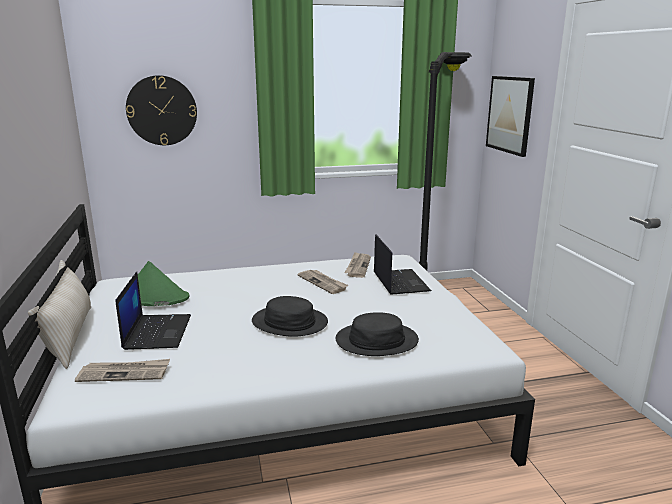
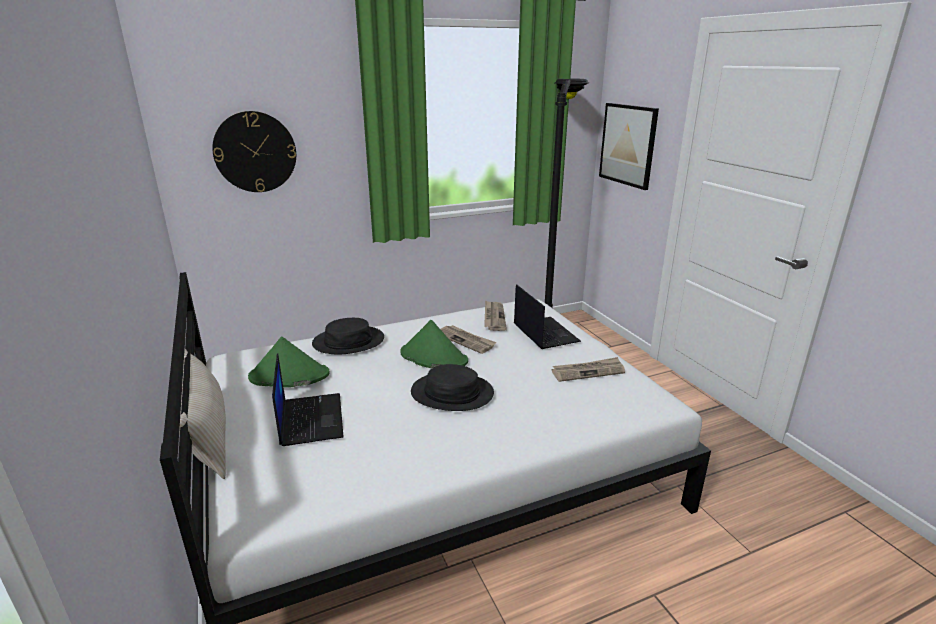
camera: 10 degrees left, 5 degrees up
newspaper [75,359,170,382] -> newspaper moved to [552,357,625,382]
black hat [336,312,419,356] -> black hat moved to [312,318,384,354]
none -> green hat [400,320,468,368]

